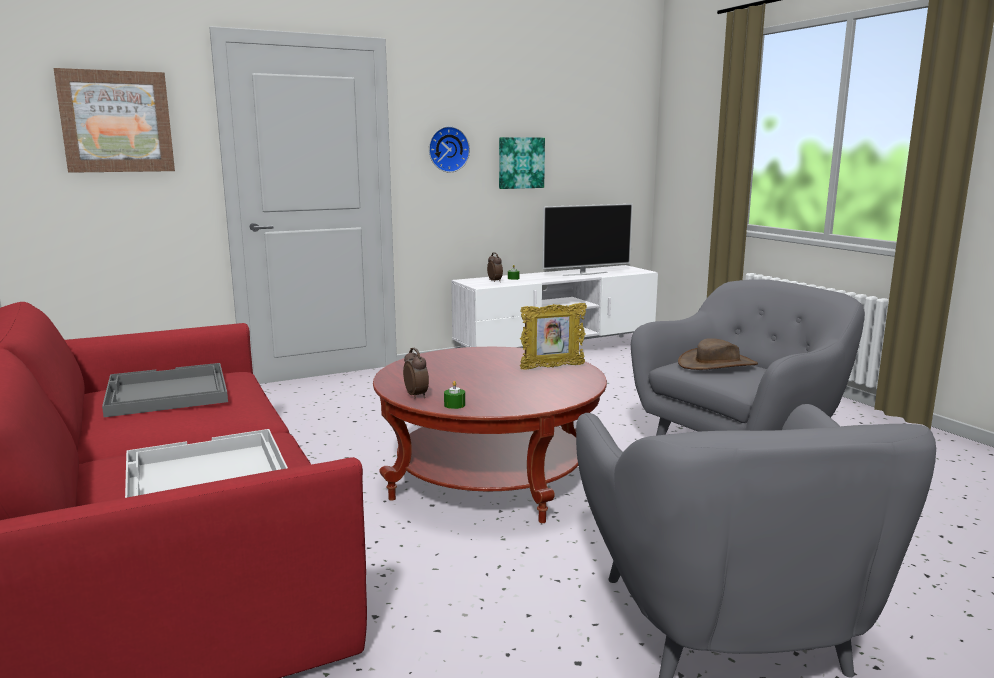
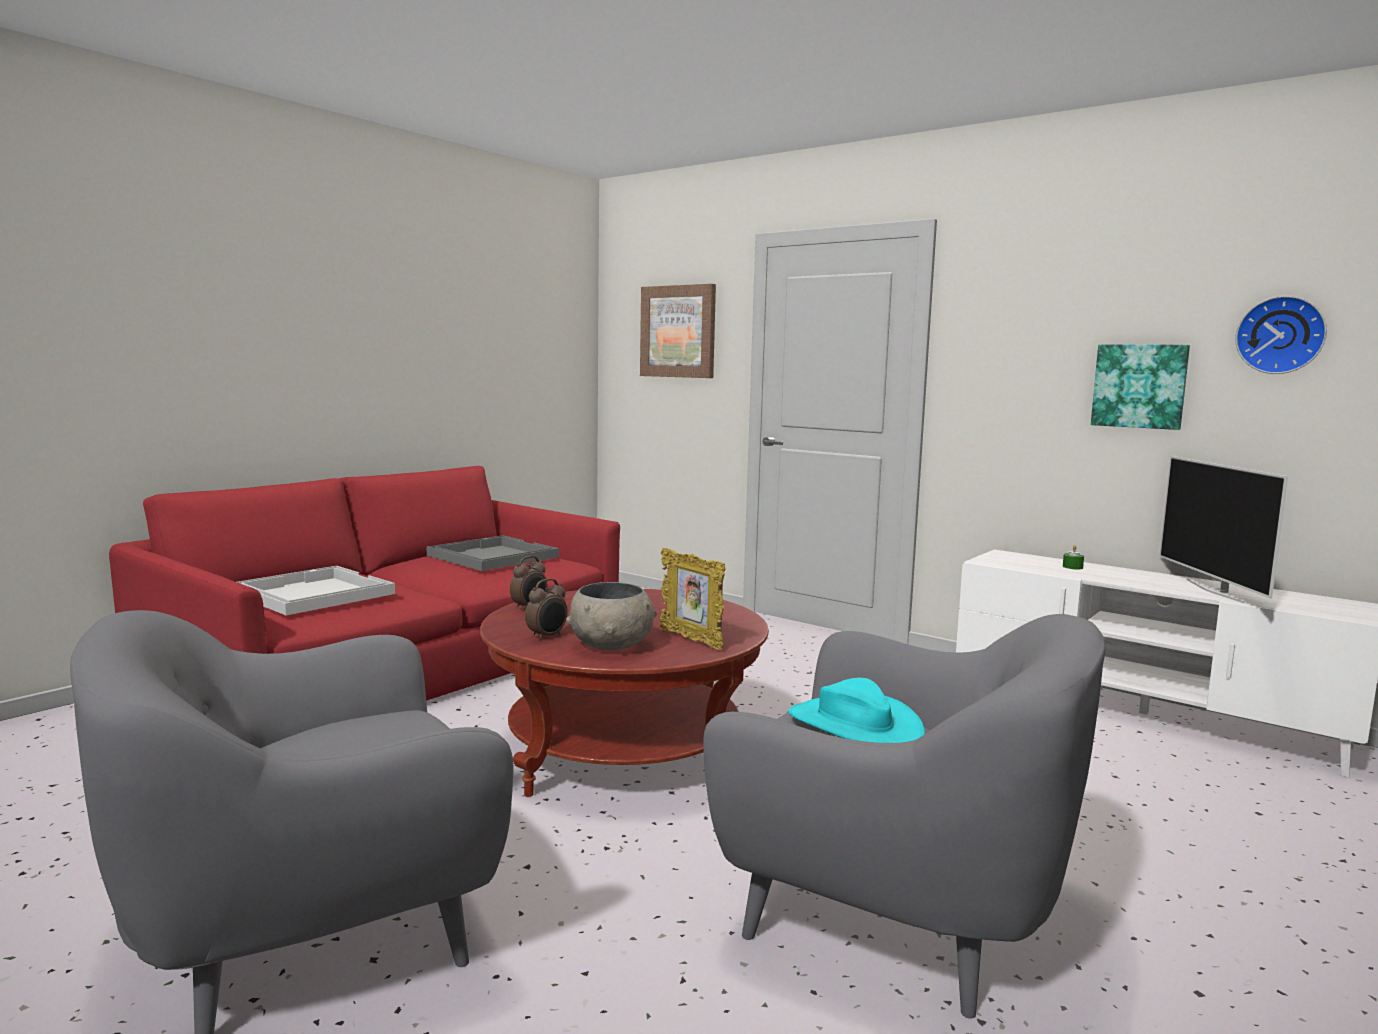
camera: 65 degrees right, 5 degrees down
wall clock [429,126,470,173] -> wall clock moved to [1235,296,1327,374]
green candle [444,381,465,409] -> none
alarm clock [487,252,503,282] -> alarm clock moved to [525,578,568,640]
television [542,204,633,276] -> television turned 45 degrees clockwise [1159,456,1288,604]
brown hat [678,338,758,370] -> turquoise hat [788,678,925,743]
none -> grey bowl [566,582,657,650]

